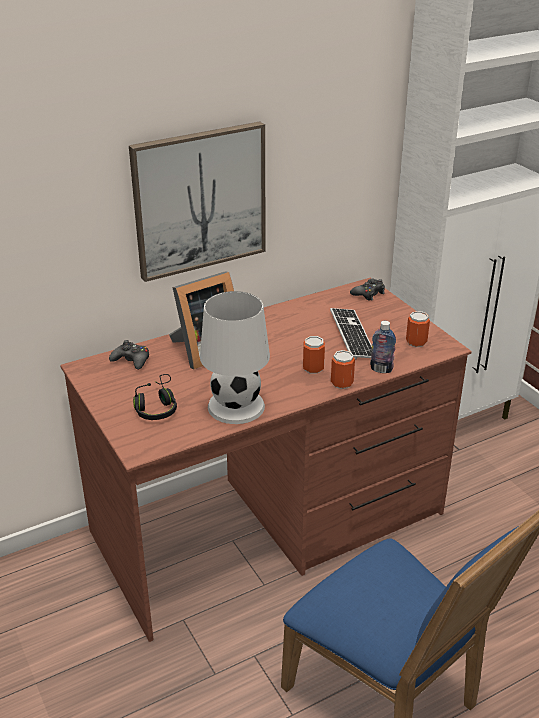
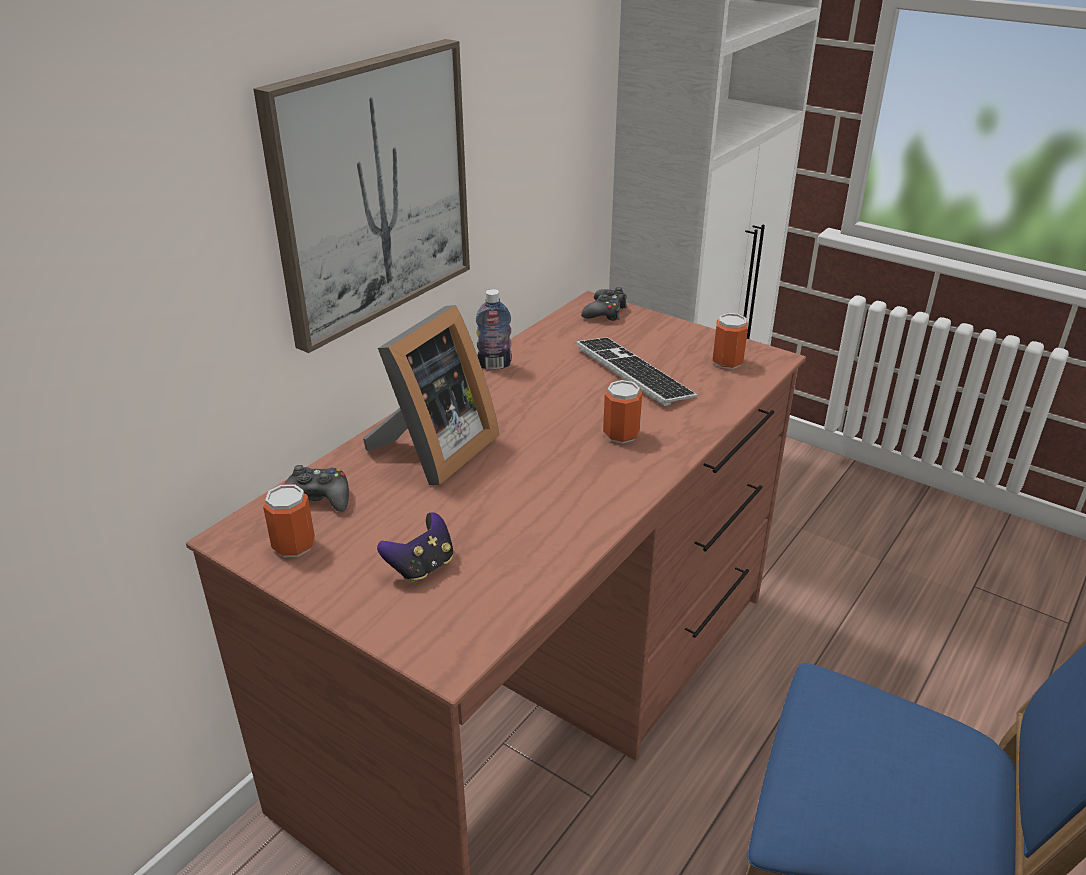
camera: 25 degrees left, 0 degrees up
black headphones [133,374,177,420] -> game controller [377,512,453,583]
white table lamp [200,291,270,424] -> none
can [331,350,355,389] -> can moved to [263,484,315,557]
bottle [370,321,396,373] -> bottle moved to [476,289,512,370]

